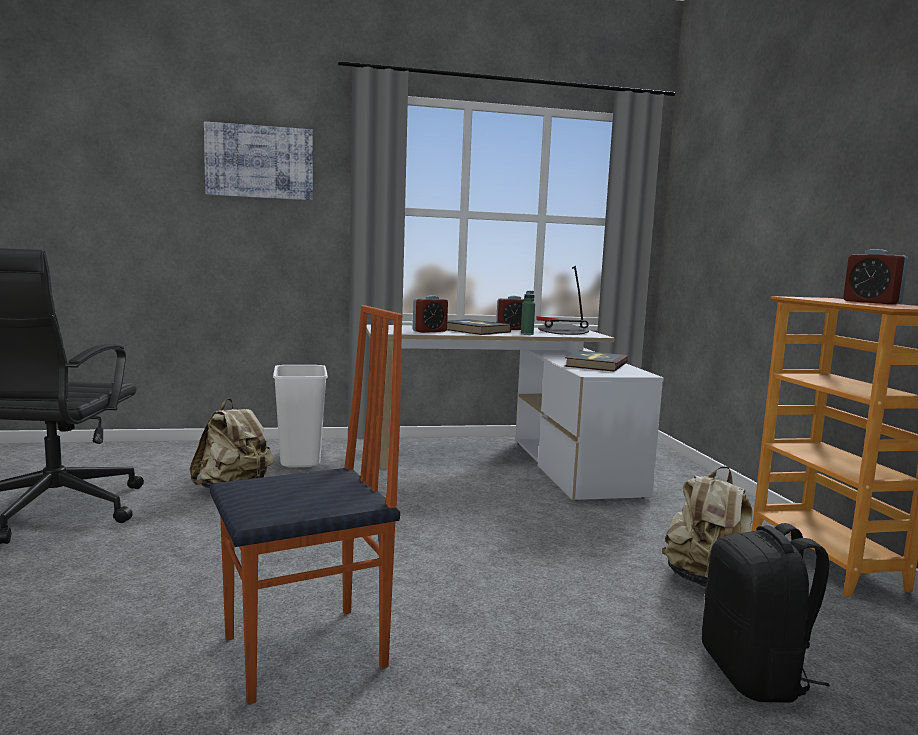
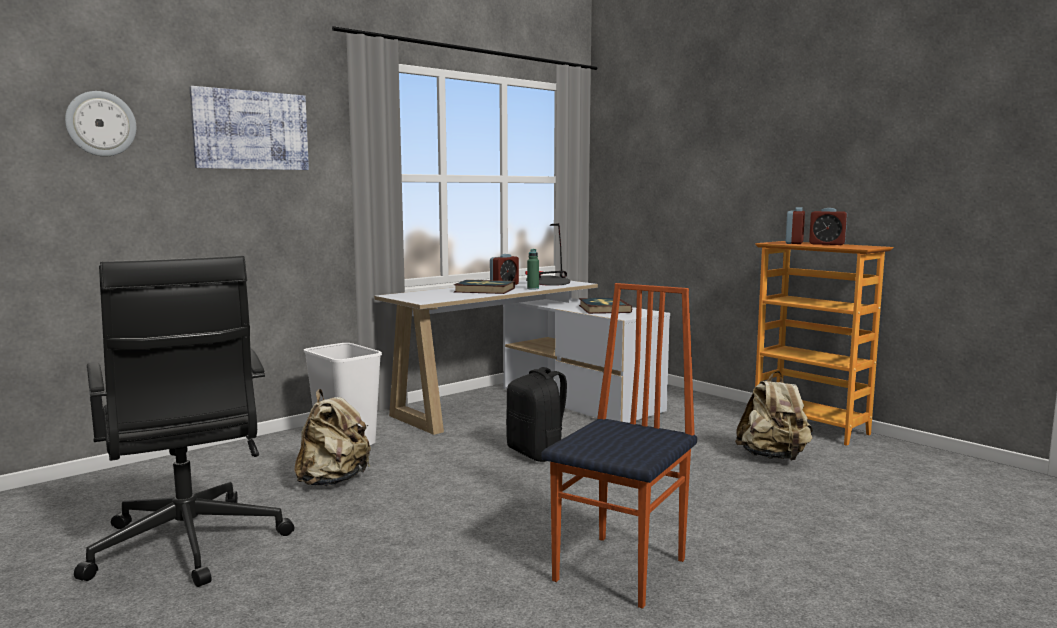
camera: 30 degrees left, 0 degrees up
alarm clock [413,295,448,333] -> alarm clock moved to [786,207,805,244]
black backpack [702,523,830,703] -> black backpack moved to [506,367,567,462]
none -> wall clock [65,91,136,156]

